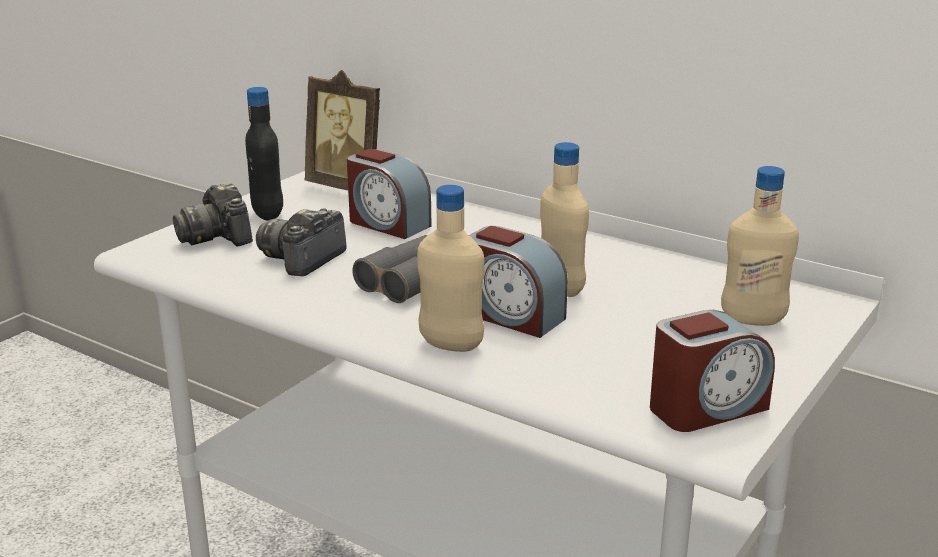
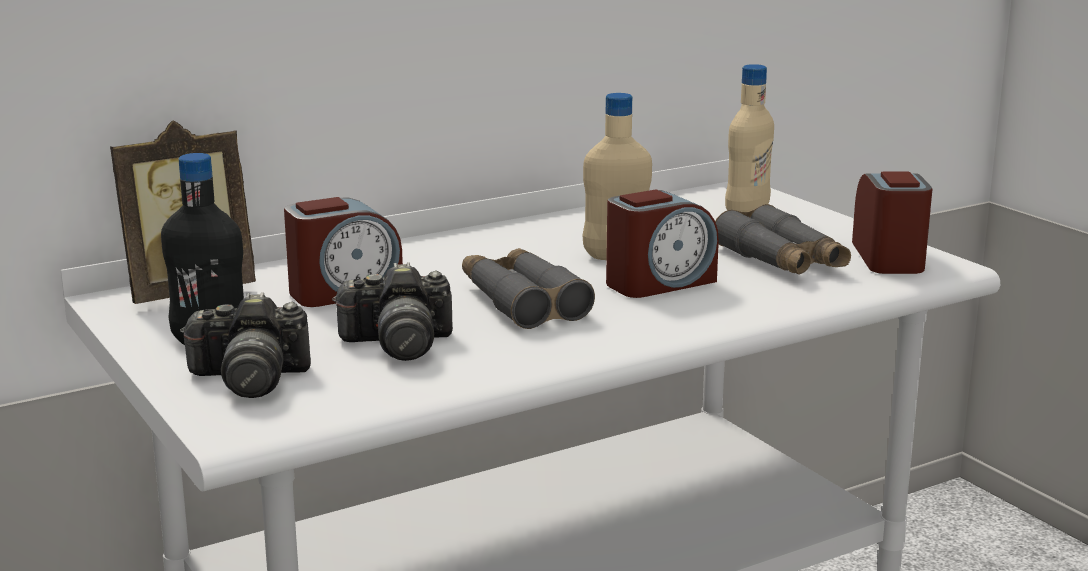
camera: 65 degrees left, 5 degrees down
camera [256,208,346,276] -> camera turned 60 degrees counterclockwise [332,262,453,361]
beige bottle [417,185,485,352] -> none
none -> grey binoculars [715,204,851,274]

